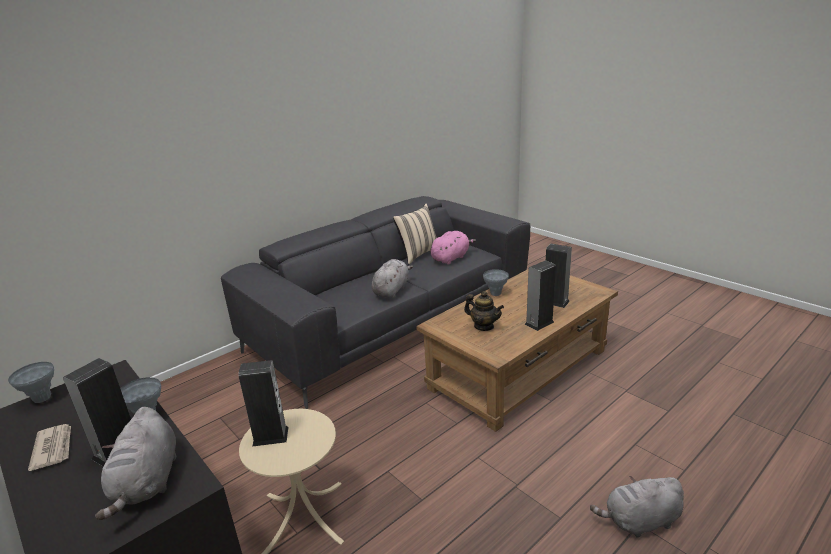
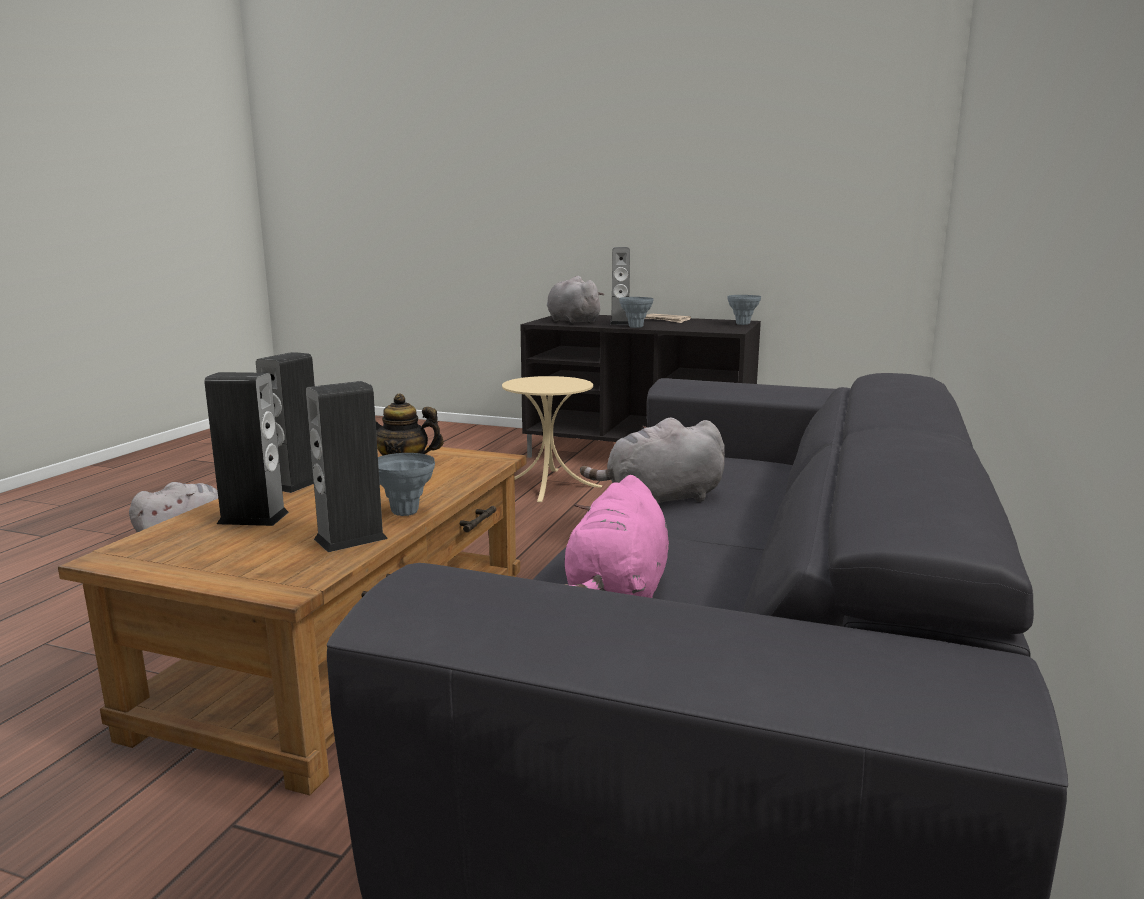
camera: 150 degrees right, 10 degrees down
speaker [238,360,289,447] -> speaker moved to [306,381,388,552]
grey plush toy [371,259,413,298] -> grey plush toy turned 75 degrees clockwise [580,417,725,504]
beige pillow [393,204,437,264] -> none

